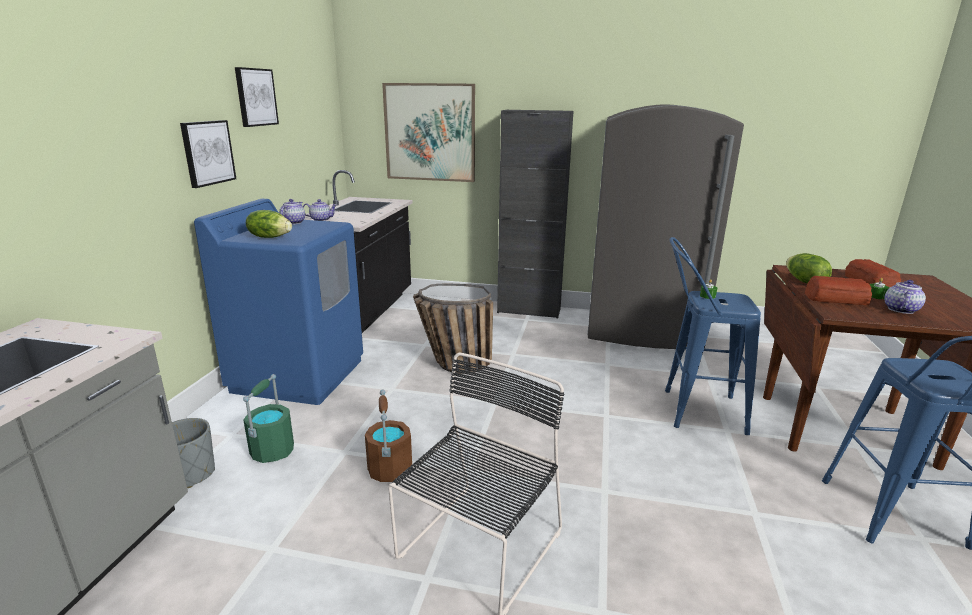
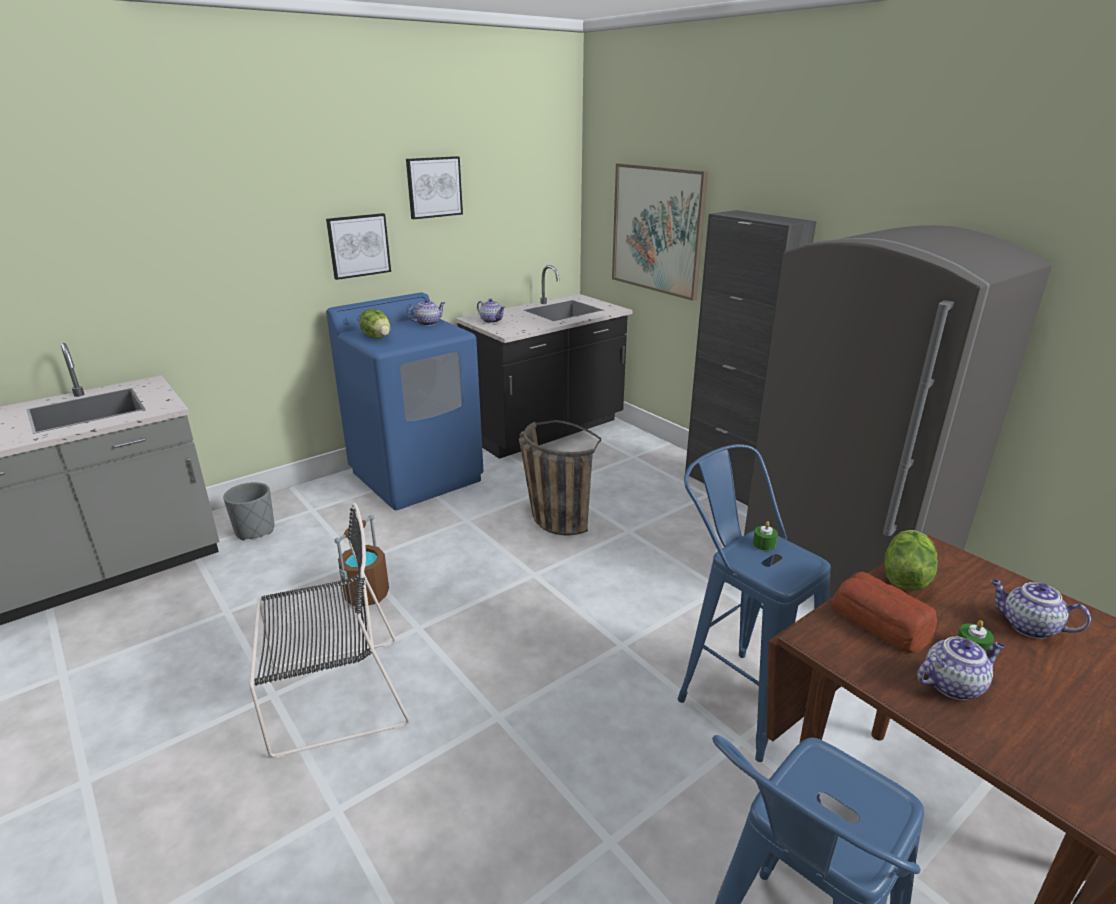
camera: 40 degrees right, 5 degrees up
green bucket [243,374,294,463] -> none
bread [845,259,901,288] -> teapot [991,579,1091,639]

